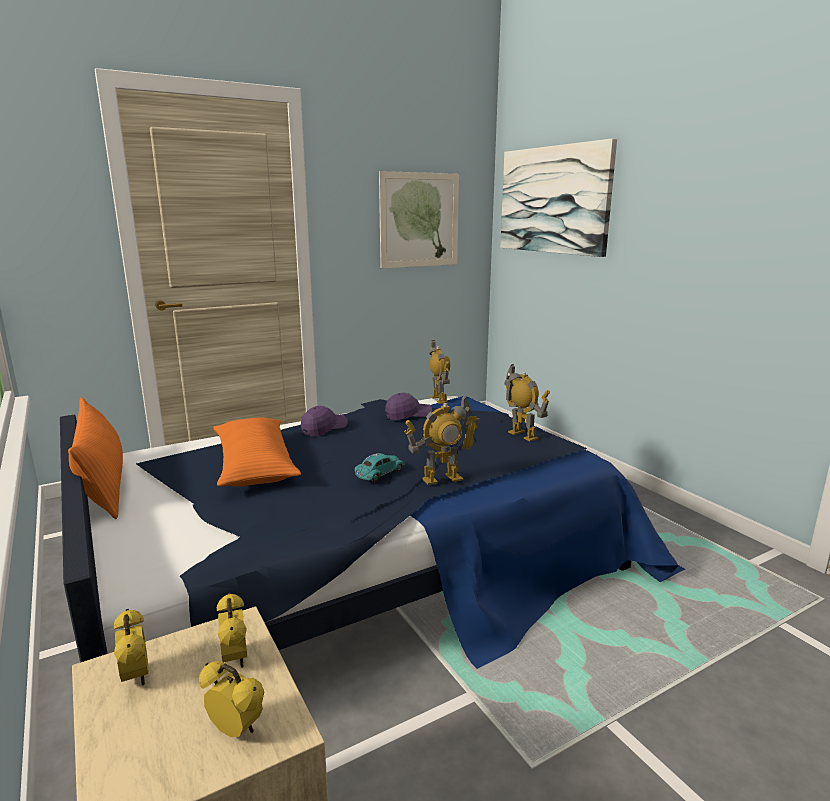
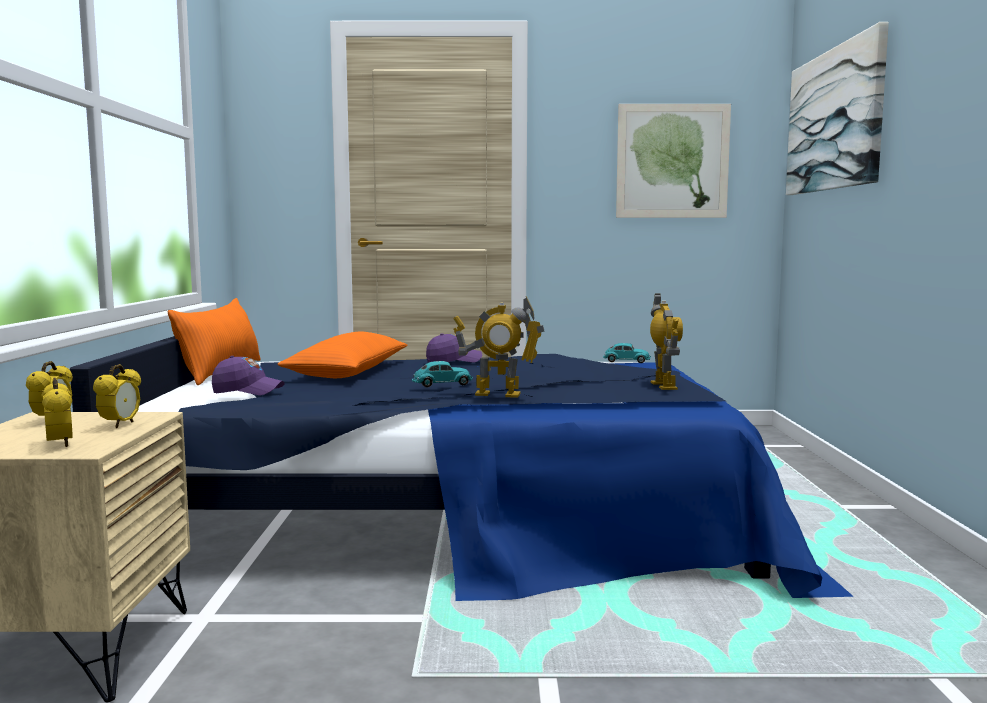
camera: 30 degrees right, 10 degrees down
purple cap [385,393,432,420] -> purple cap moved to [212,356,285,395]
toy robot [430,340,450,404] -> turquoise toy car [603,343,651,363]

